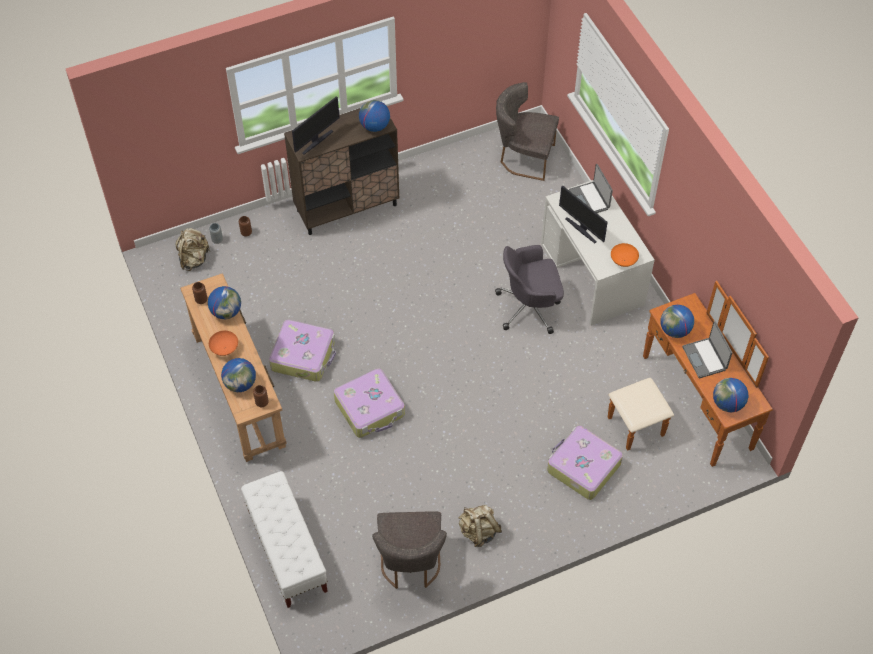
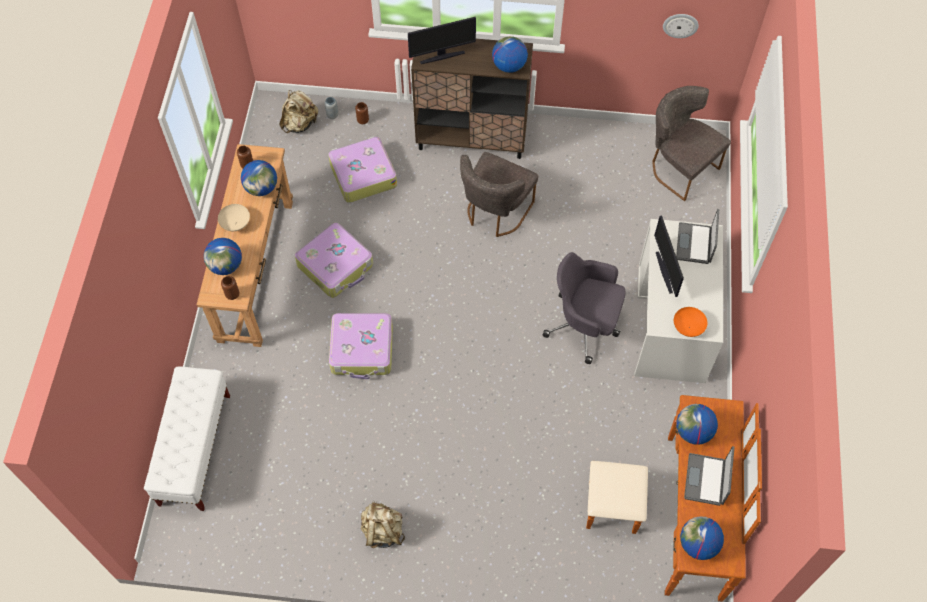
camera: 30 degrees right, 5 degrees up
orange bowl [209,331,238,356] -> beige bowl [218,204,250,231]
grey chair [372,511,447,589] -> grey chair moved to [460,152,538,237]
suitcase [547,426,623,500] -> suitcase moved to [328,136,397,203]
none -> wall clock [663,14,699,38]

